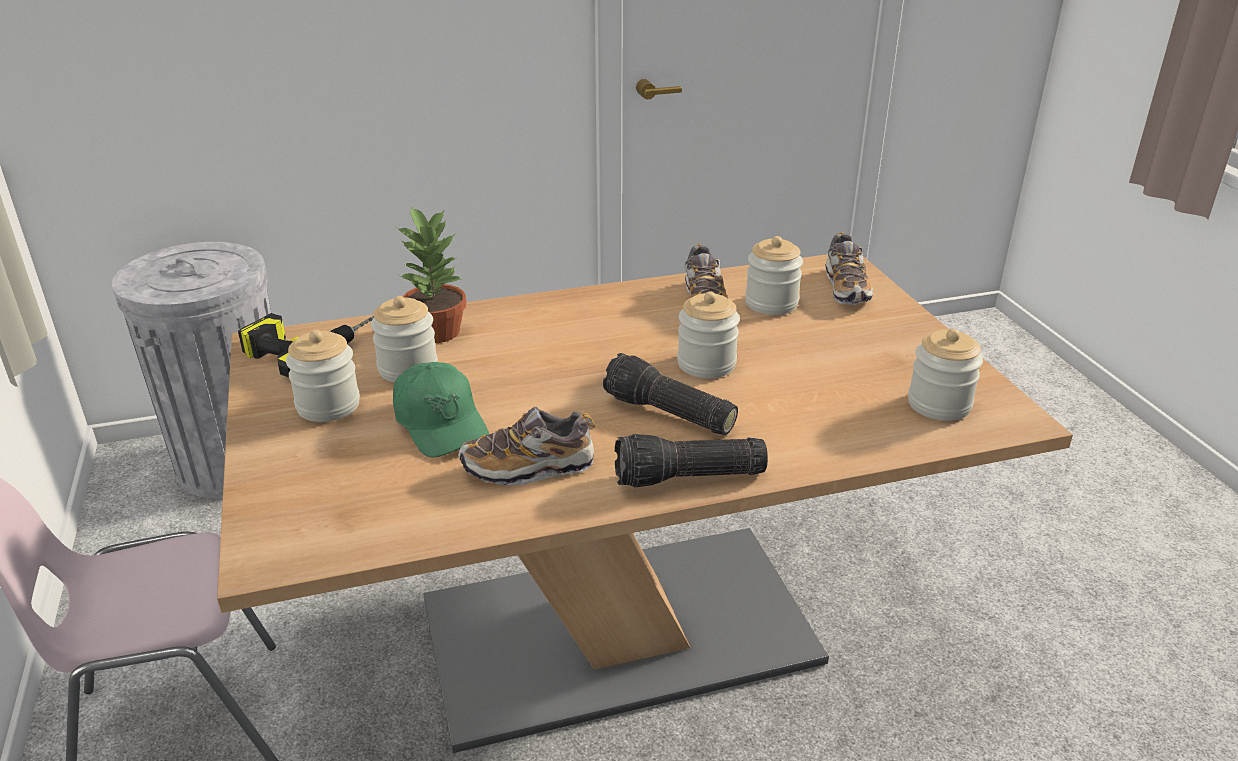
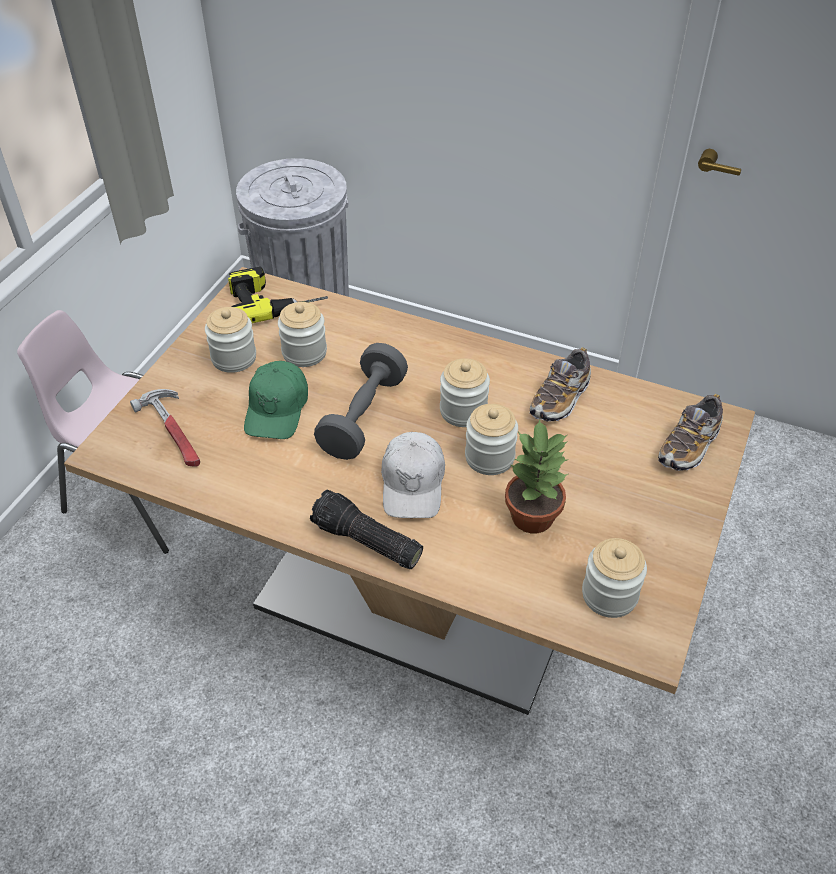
camera: 40 degrees right, 15 degrees up
potted plant [396,206,466,343] -> potted plant moved to [505,418,568,533]
shoe [458,407,595,486] -> none
flashlight [603,353,738,435] -> white cap [381,432,445,518]
jar [745,236,803,315] -> jar moved to [440,358,490,427]
none -> hammer [130,389,200,467]
none -> grey dumbbell [314,343,408,460]

